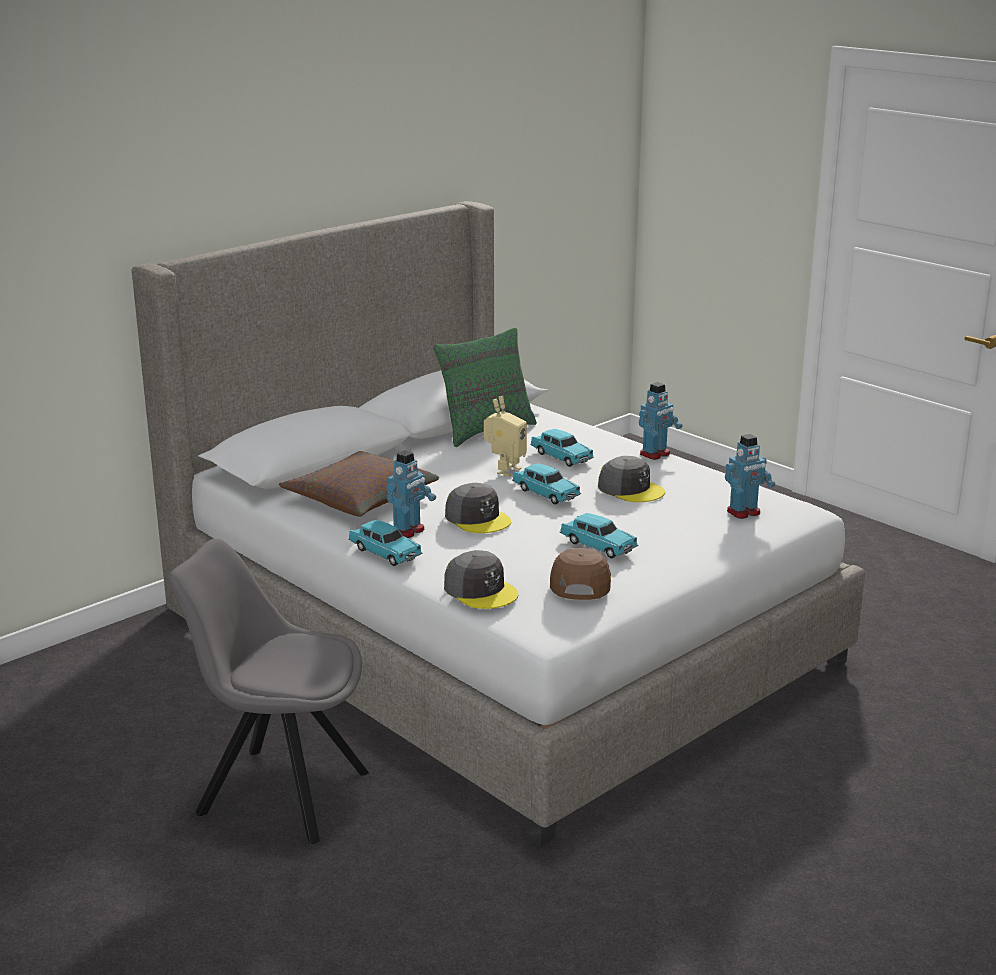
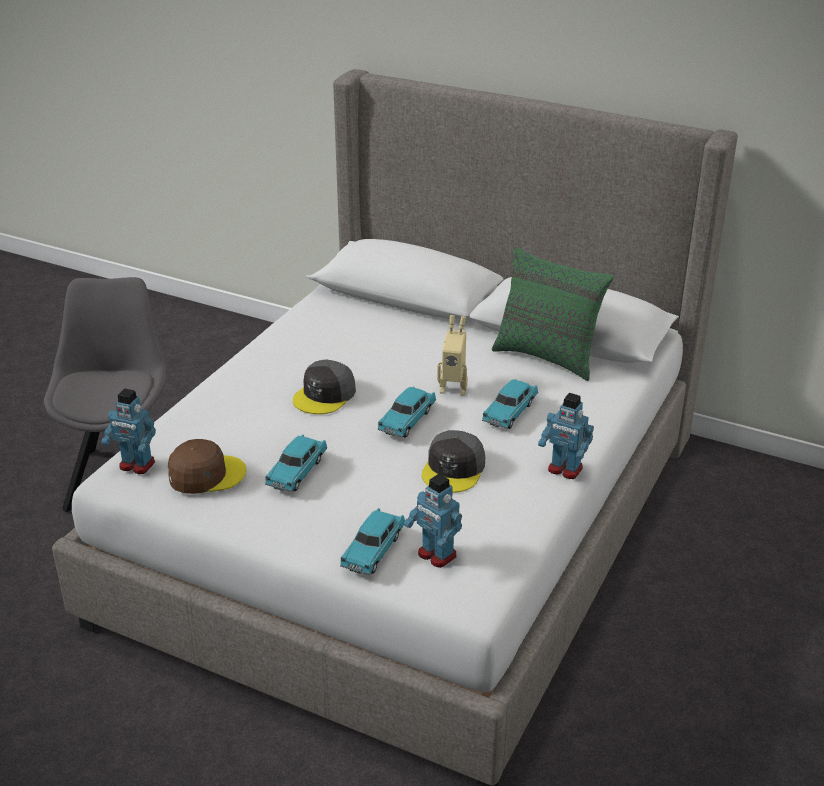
camera: 70 degrees right, 10 degrees up
brown pillow [279,451,439,517] -> none
turquoise toy car [348,520,422,566] -> turquoise toy car moved to [340,508,405,575]
toy robot [386,450,436,538] -> toy robot moved to [101,388,156,474]
grey cap [444,550,518,609] -> none

